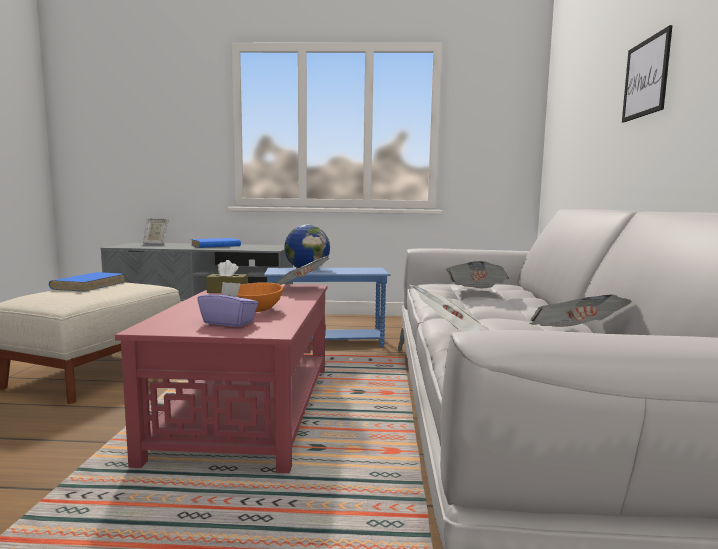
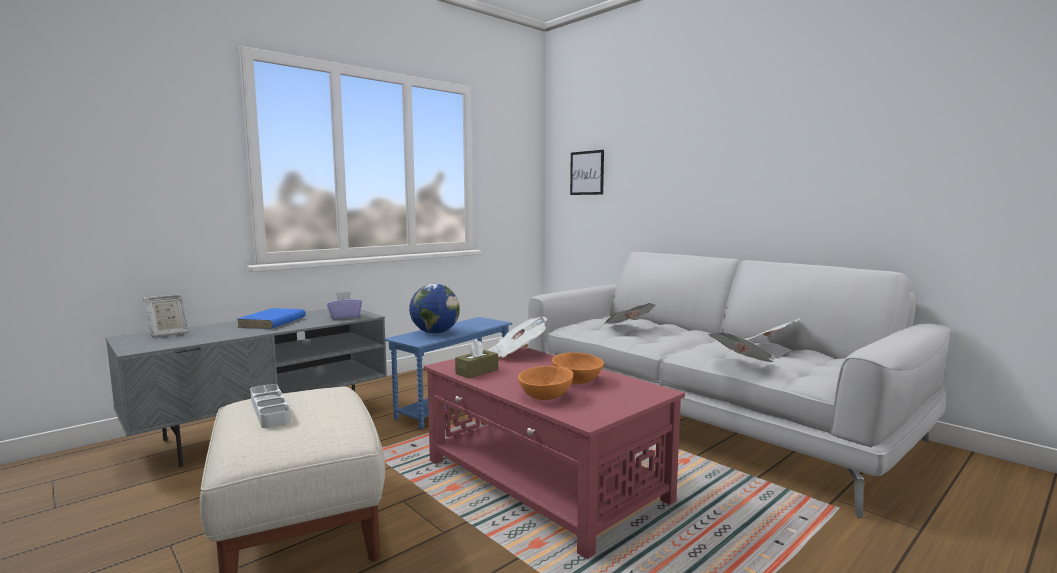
camera: 45 degrees left, 0 degrees up
blue book [49,272,125,292] -> grey tray [250,384,291,428]
purple tissue box [197,282,258,327] -> purple tissue box moved to [327,292,362,319]
picture [622,25,673,123] -> picture moved to [570,150,604,195]
none -> orange bowl [518,366,574,400]

